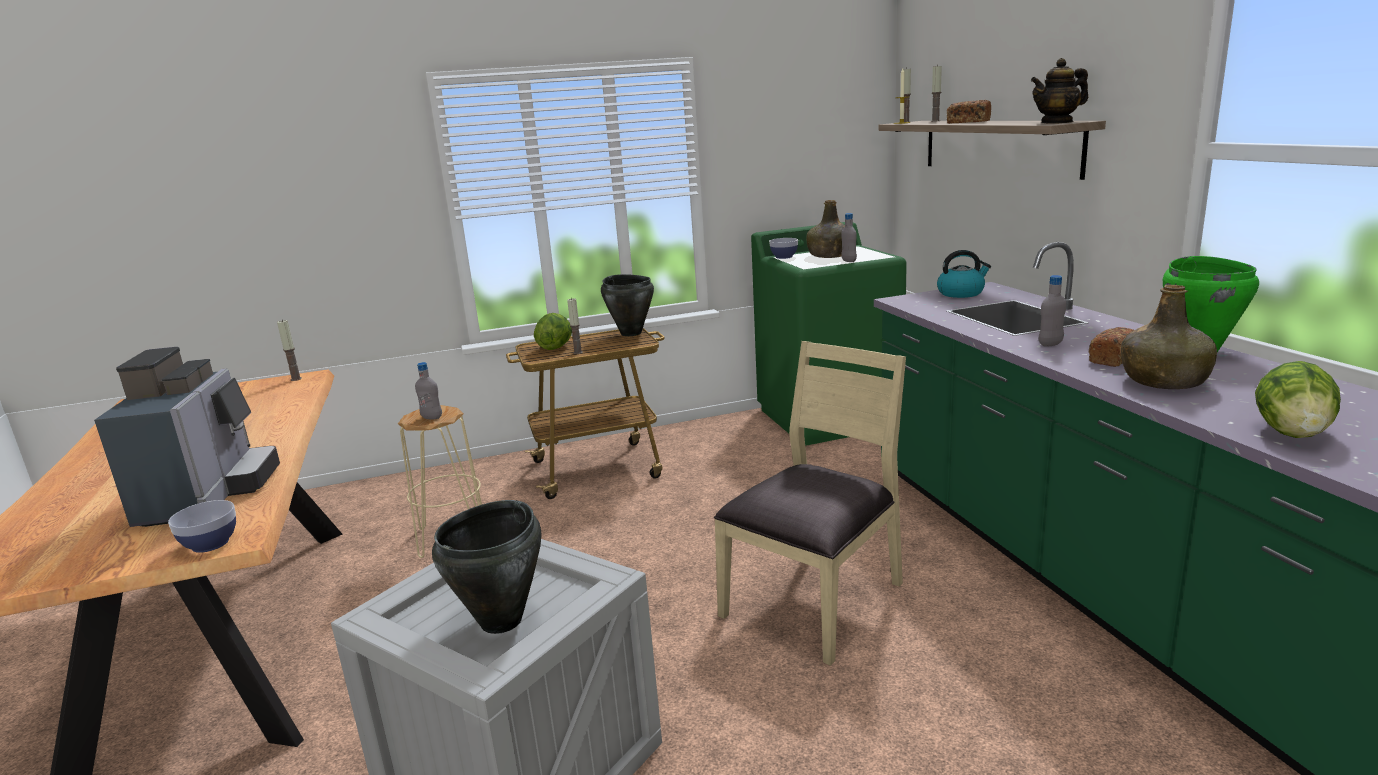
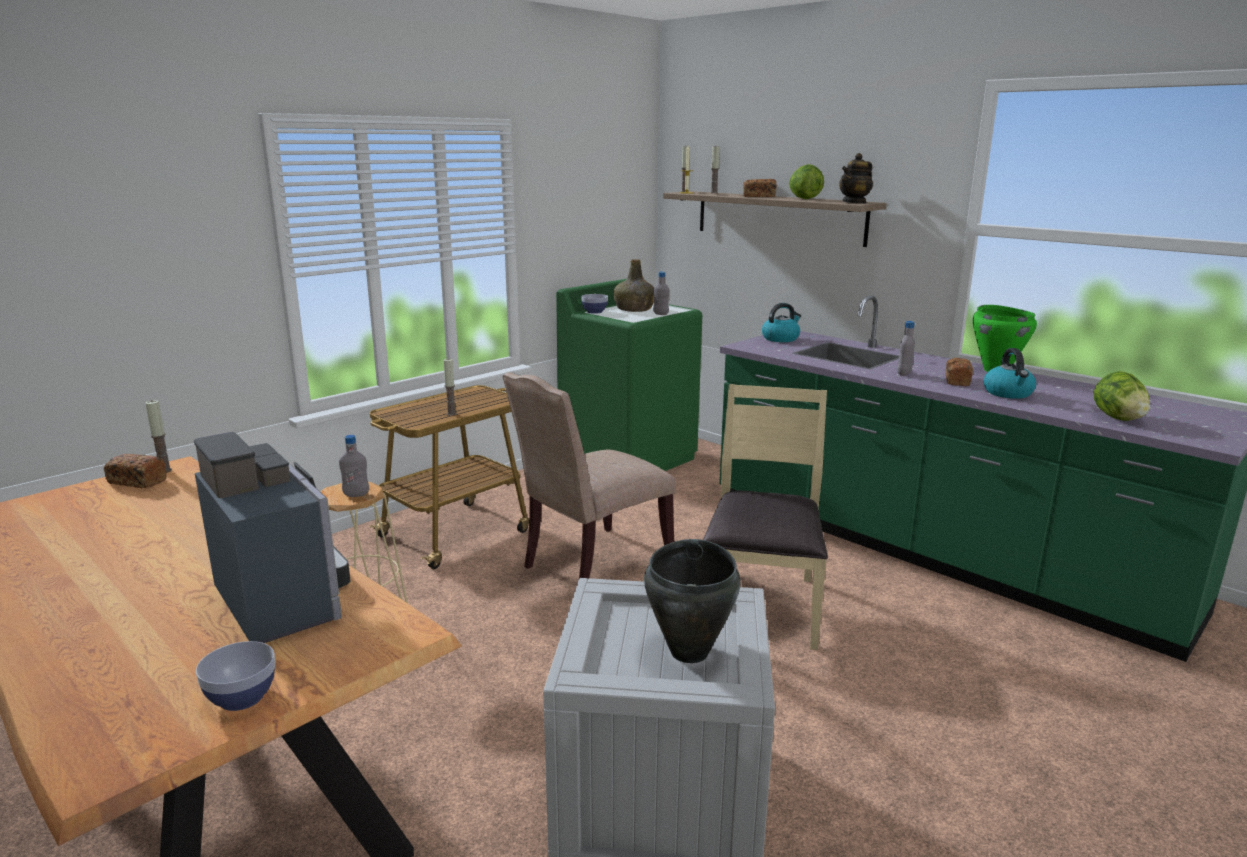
camera: 30 degrees left, 0 degrees up
bowl [168,500,236,553] -> bowl moved to [196,641,275,711]
lettuce [534,313,572,350] -> lettuce moved to [789,164,824,199]
black cooking pot [601,274,654,336] -> none
green bottle [1121,285,1217,389] -> kettle [984,348,1036,399]
none -> bread [104,454,167,488]
none -> beige chair [503,372,676,579]

